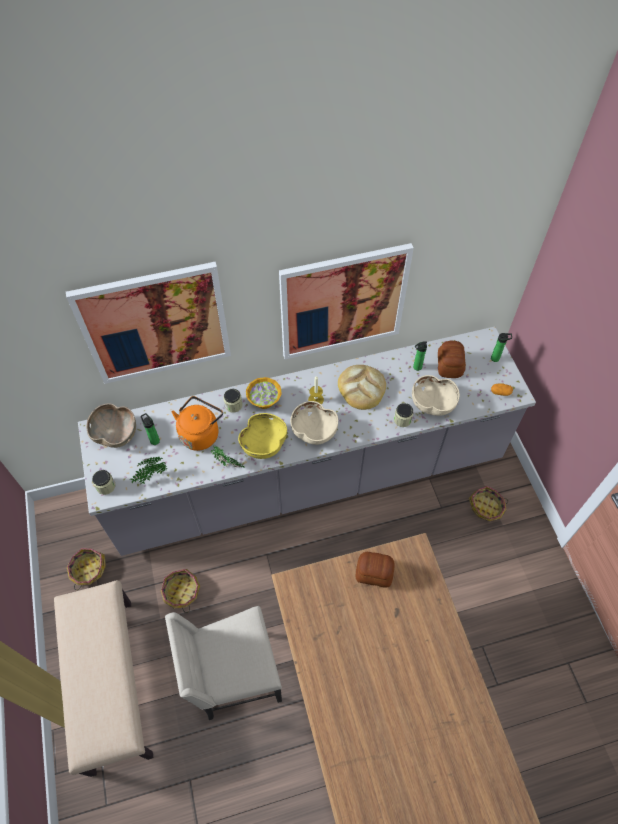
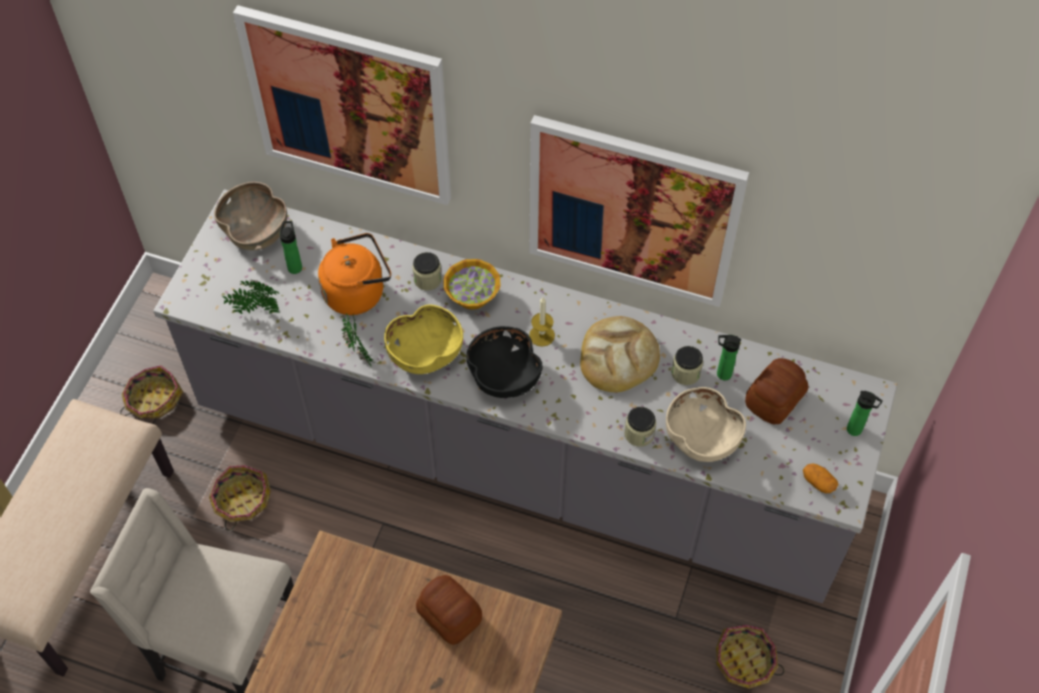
camera: 35 degrees right, 0 degrees up
jar [92,470,116,495] -> jar moved to [671,346,703,385]
beige bowl [290,401,338,445] -> black bowl [466,326,543,398]

